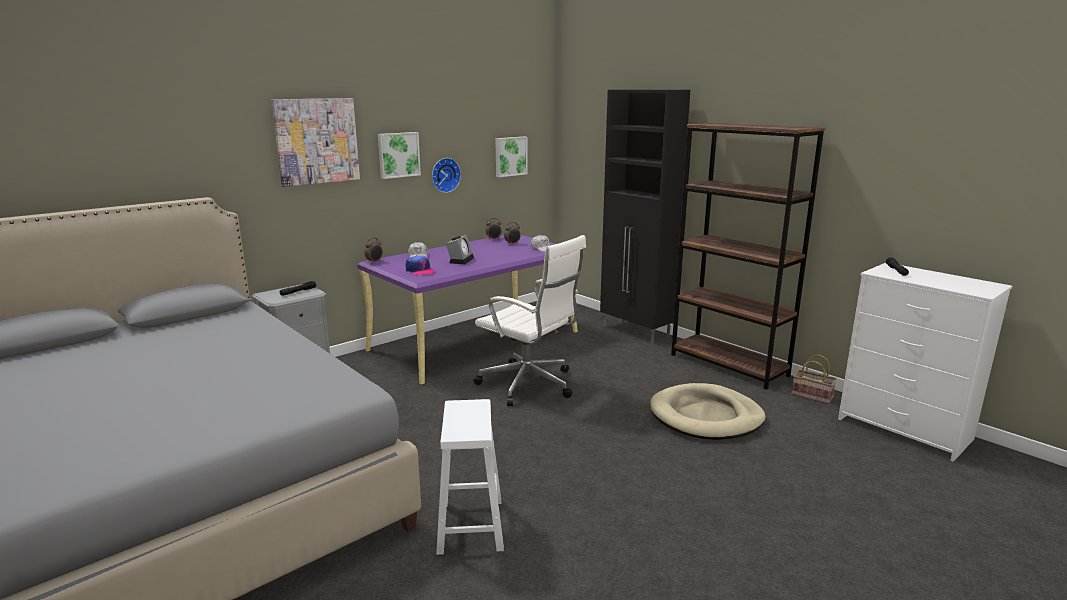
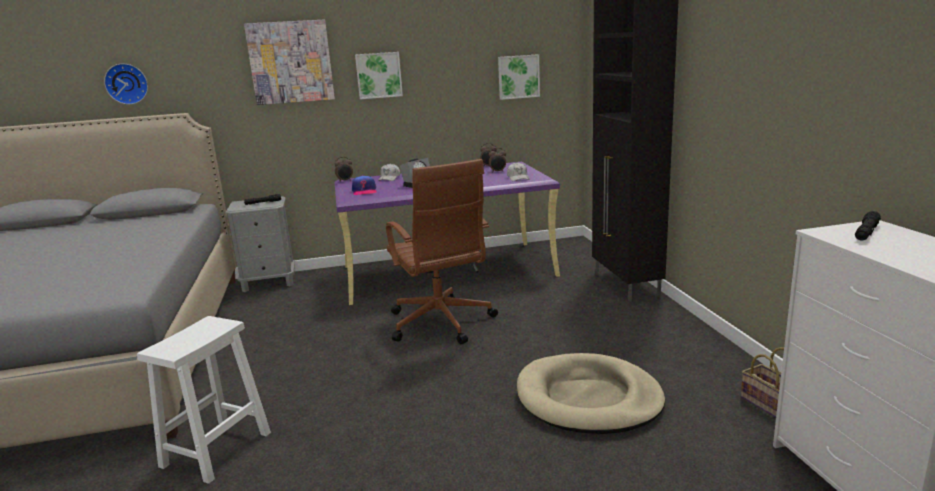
camera: 30 degrees right, 0 degrees up
wall clock [432,158,461,193] -> wall clock moved to [104,63,148,105]
white office chair [473,235,586,406] -> brown office chair [386,159,498,344]
brown bookcase [671,122,825,390] -> none

